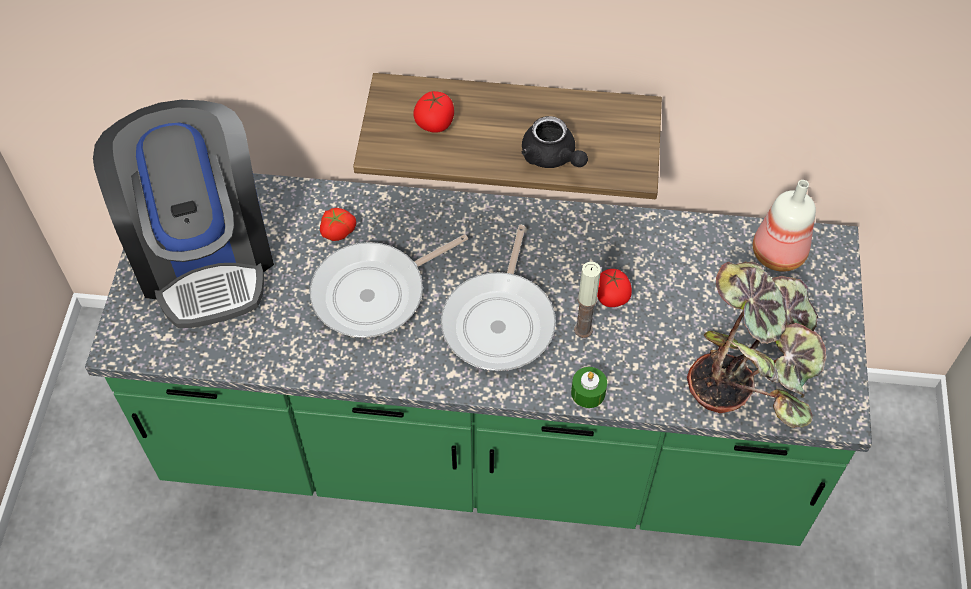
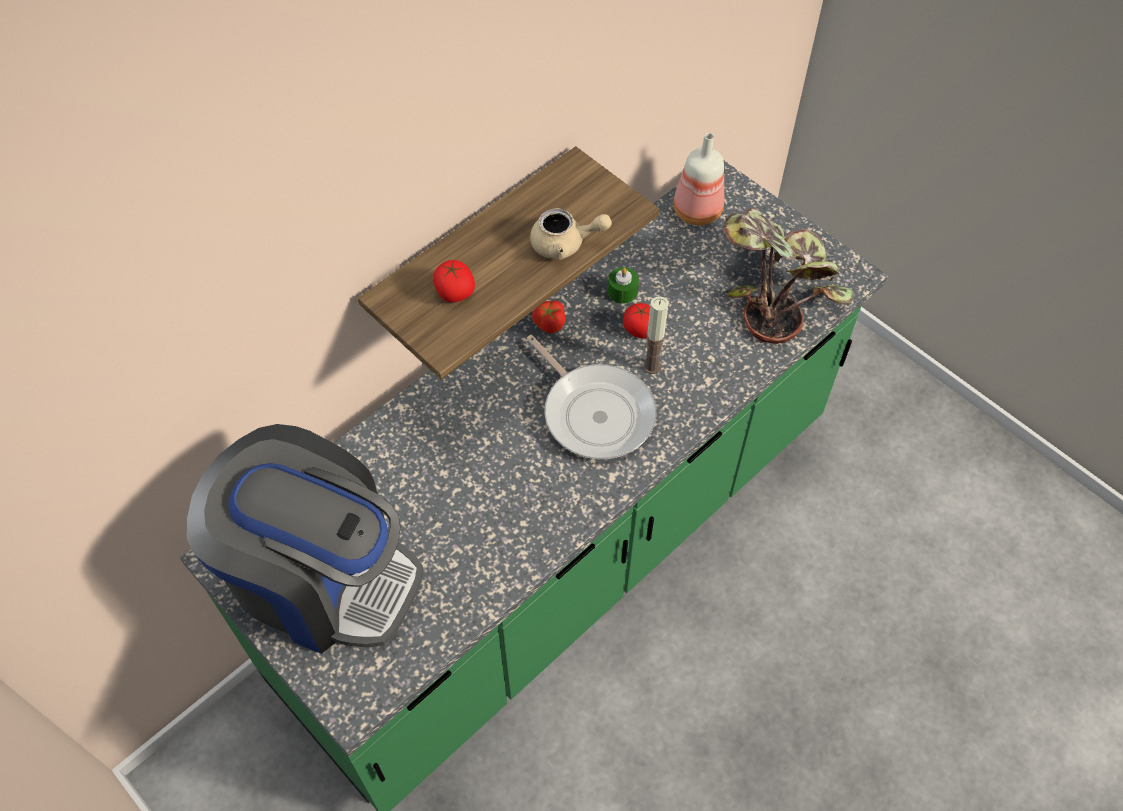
camera: 50 degrees left, 0 degrees up
frying pan [310,234,468,338] -> none
tomato [320,208,356,241] -> tomato moved to [532,300,566,333]
black teapot [522,116,588,168] -> beige teapot [530,208,612,260]
green candle [571,367,607,408] -> green candle moved to [608,267,639,304]

